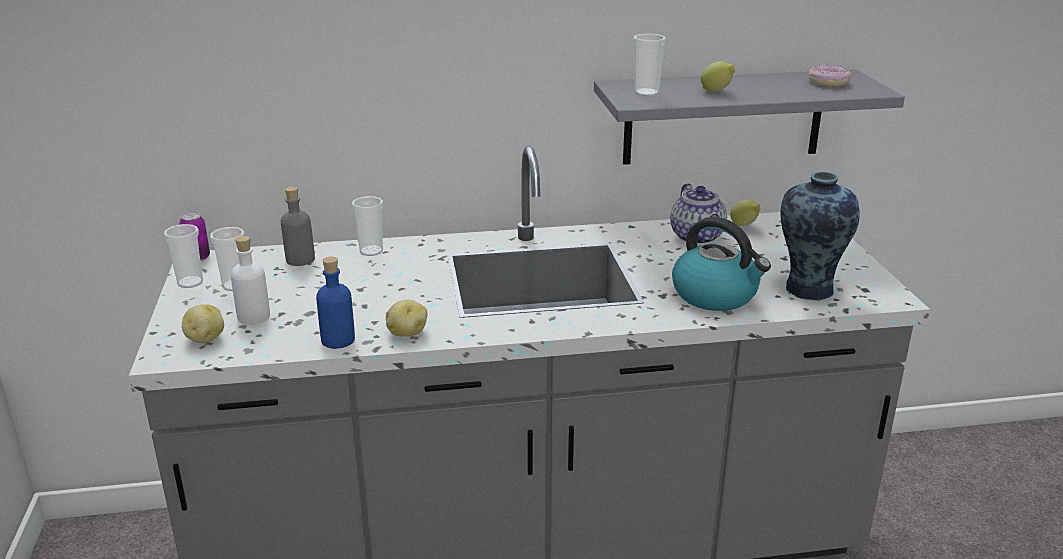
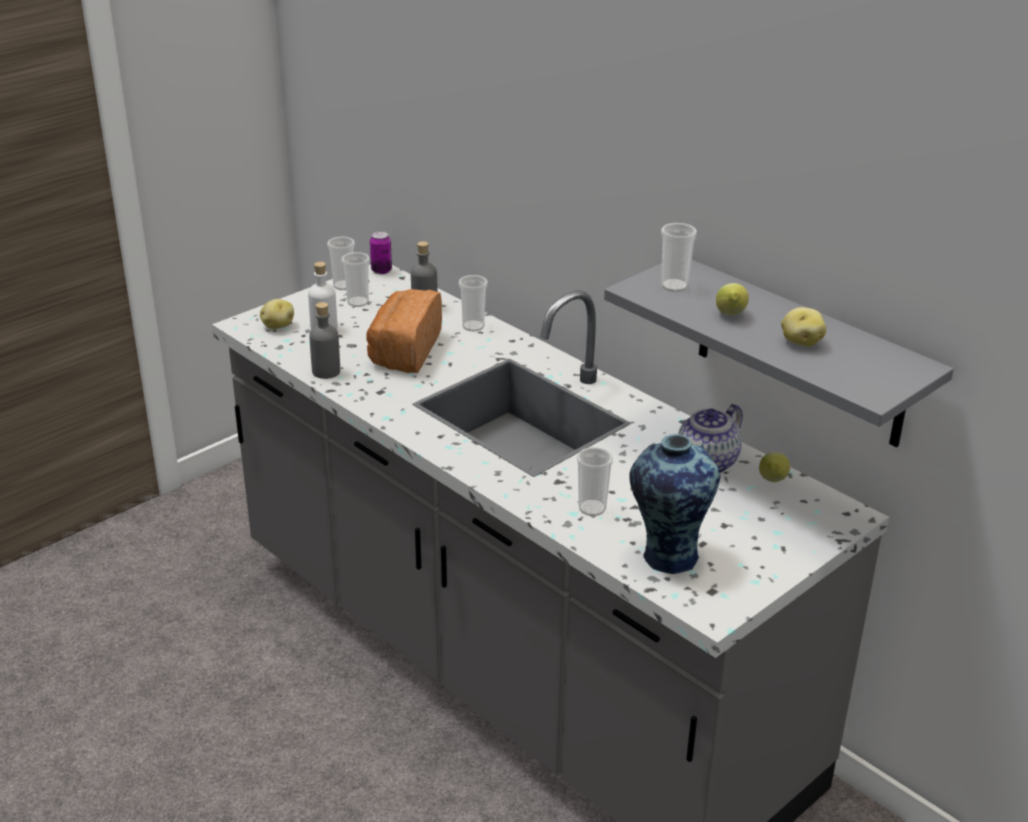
camera: 55 degrees right, 5 degrees up
blue bottle [316,257,355,349] -> grey bottle [309,302,340,379]
potato [386,300,427,337] -> potato moved to [781,307,826,347]
kettle [672,217,771,311] -> cup [577,447,613,516]
donut [808,65,851,87] -> none
none -> bread [366,289,442,373]

